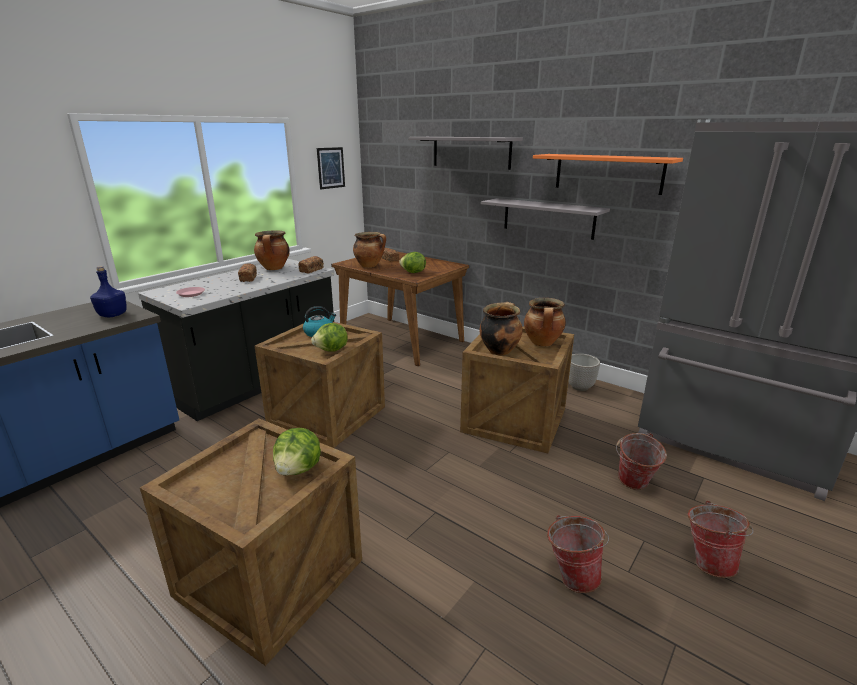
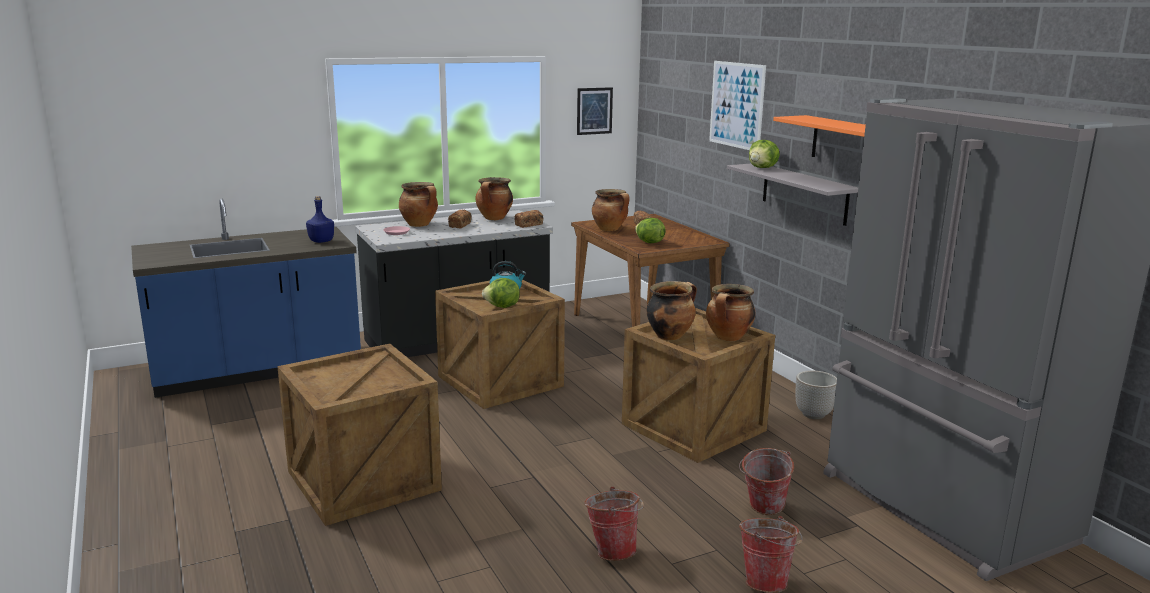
camera: 25 degrees right, 5 degrees down
lettuce [273,428,321,476] -> lettuce moved to [749,140,780,168]
grey shelf [408,137,523,170] -> picture [709,61,766,150]
none -> cooking pot [399,182,438,227]

